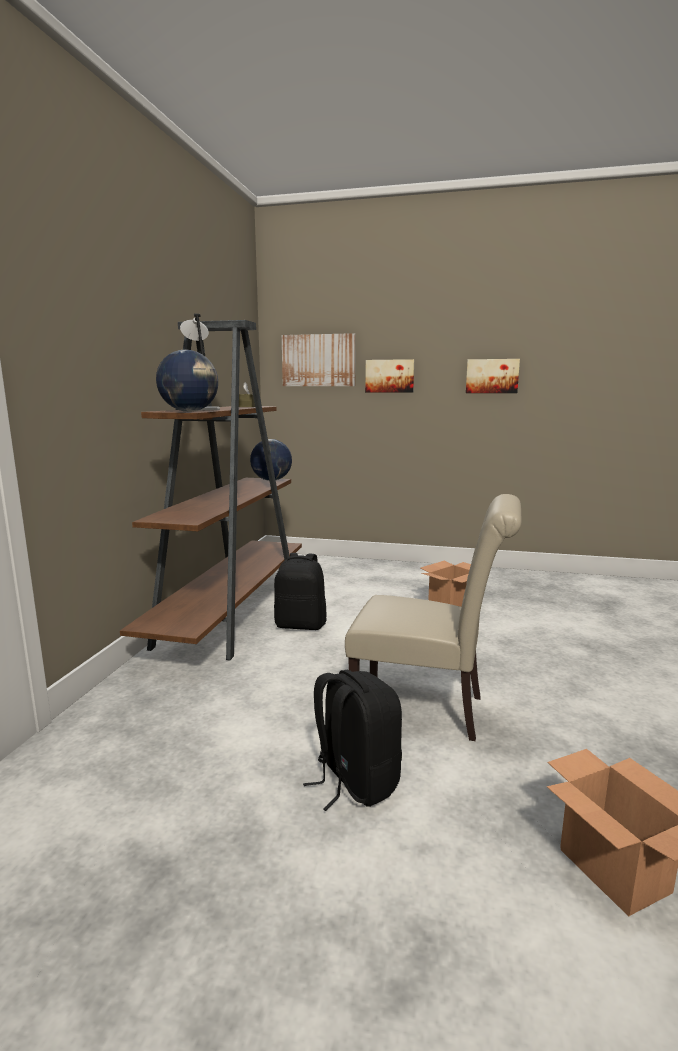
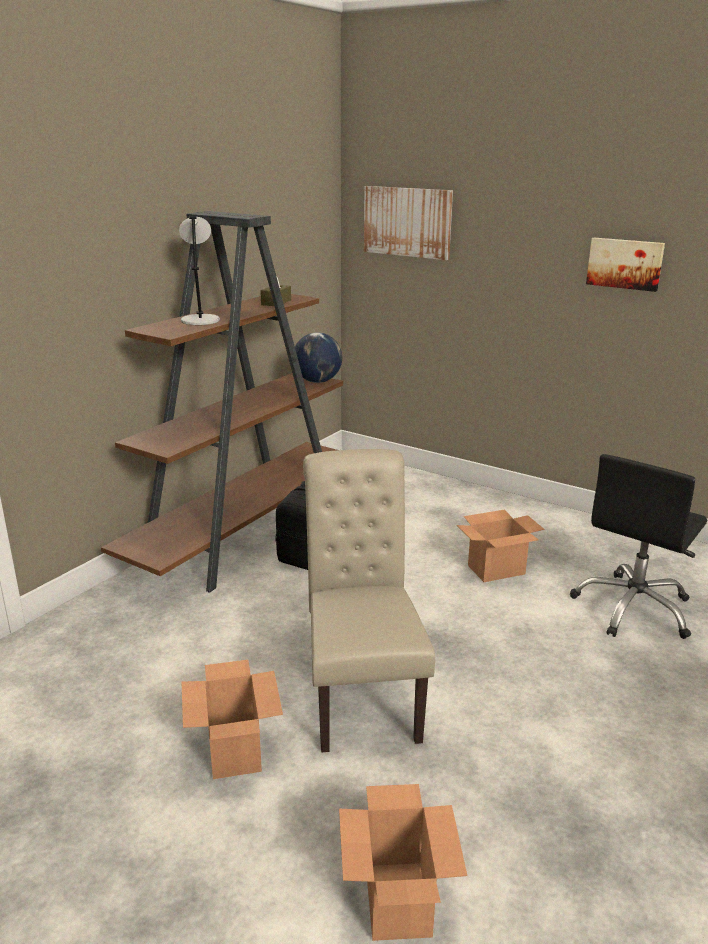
camera: 20 degrees right, 10 degrees up
globe [156,350,218,412] -> none
black backpack [303,670,402,811] -> cardboard box [182,660,283,779]
beige chair [345,494,521,741] -> beige chair turned 135 degrees counterclockwise [303,449,435,753]
picture [365,359,414,392] -> none
none -> black office chair [570,454,707,639]

